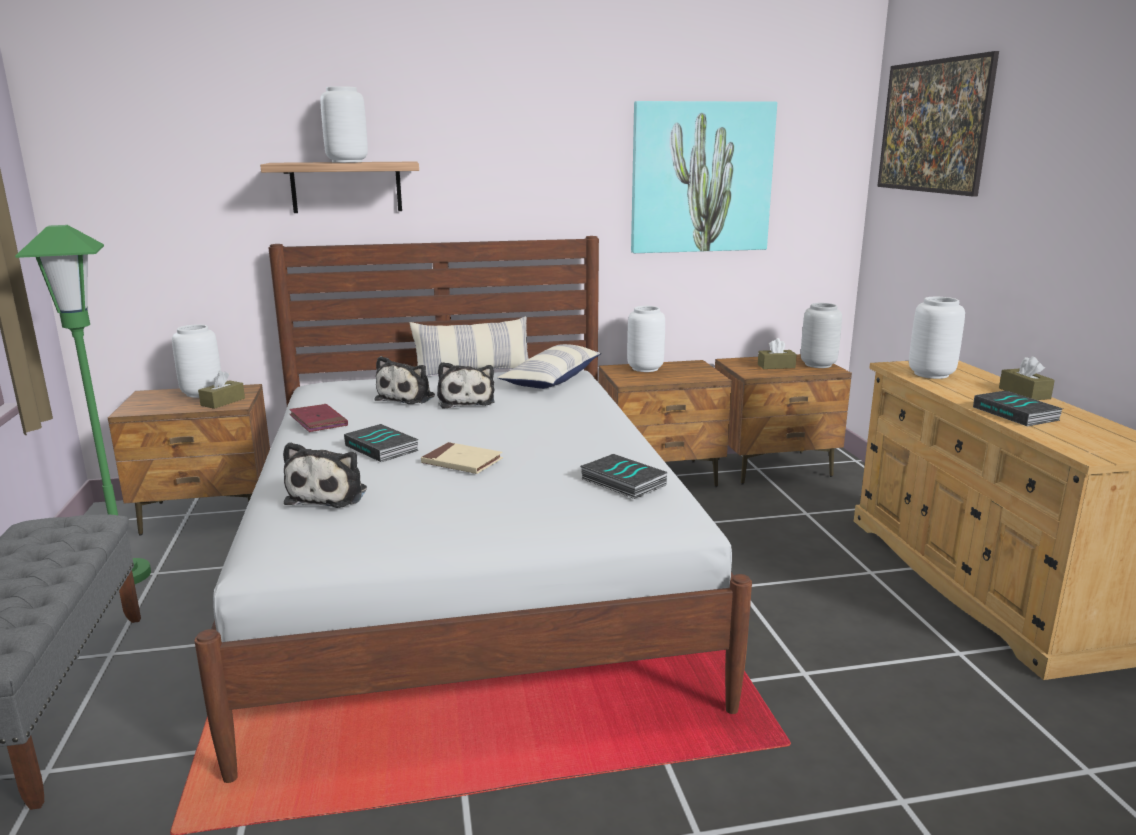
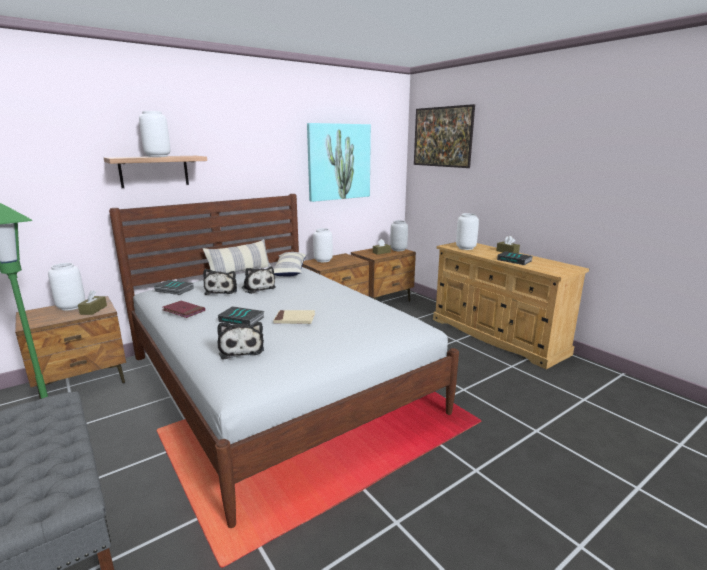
camera: 25 degrees left, 0 degrees up
book [581,454,667,499] -> book moved to [154,280,194,295]

